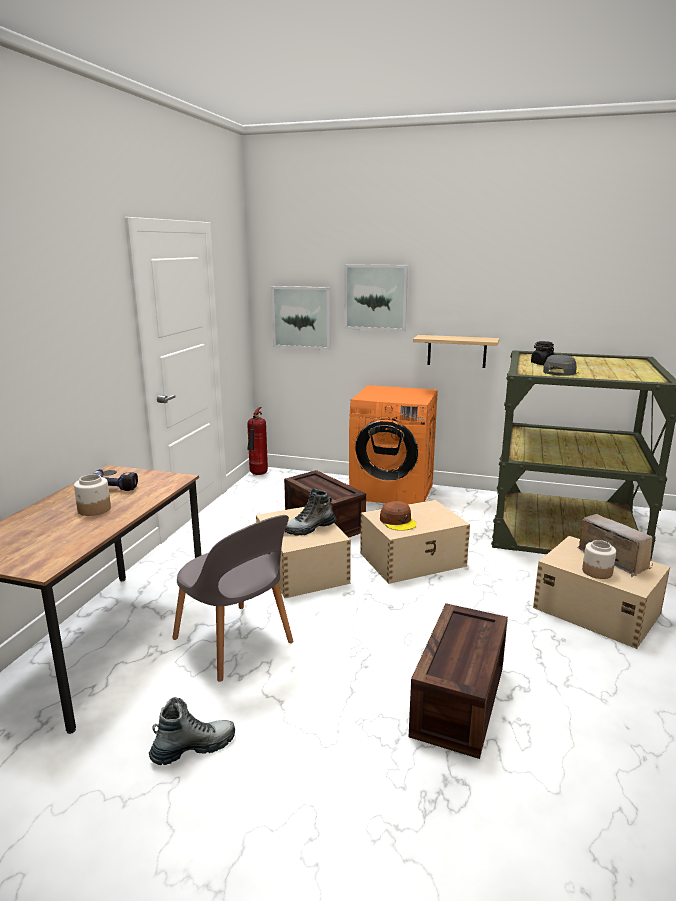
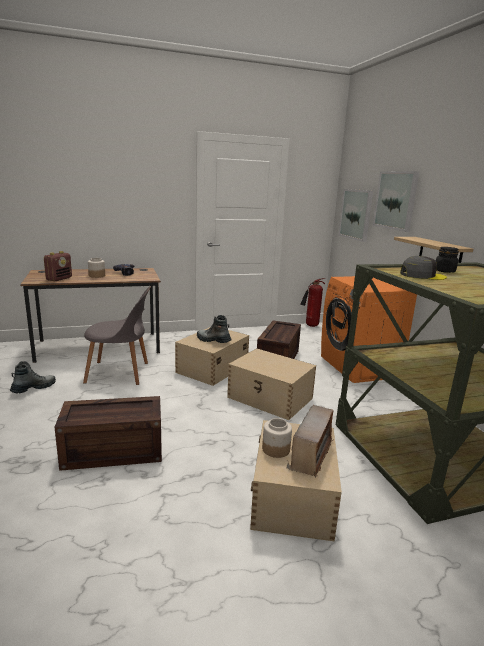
camera: 55 degrees right, 0 degrees up
boot [149,697,235,765] -> boot turned 75 degrees counterclockwise [10,361,56,394]
grey chair [172,515,294,682] -> grey chair turned 105 degrees counterclockwise [83,286,151,385]
brown cap [380,501,417,531] -> none
none -> radio [44,251,72,281]

